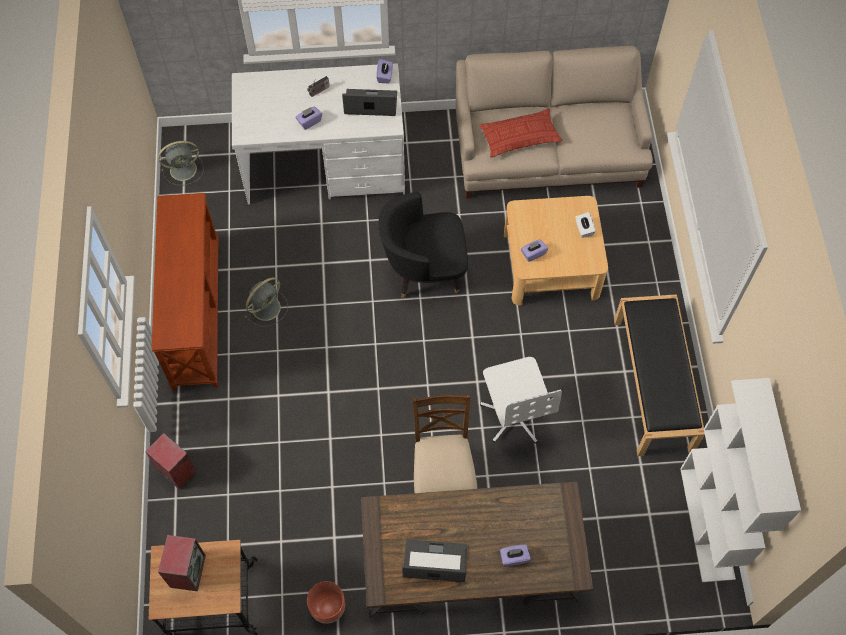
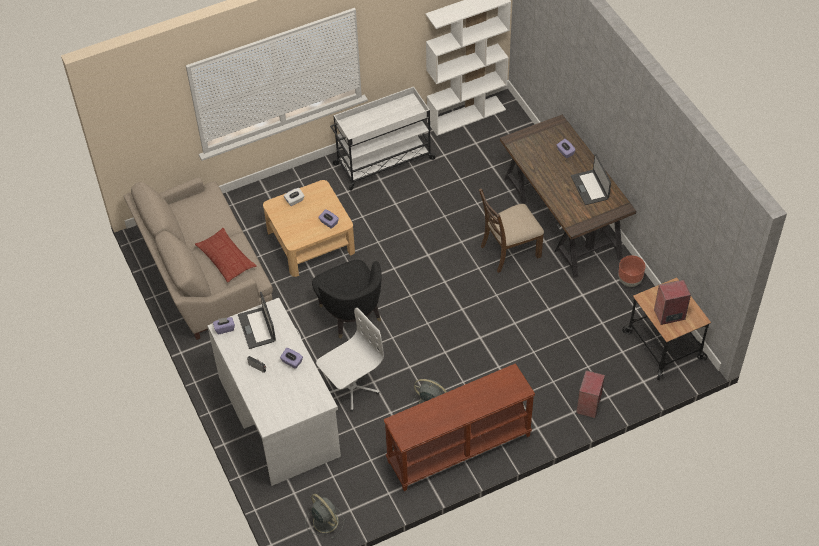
camera: 110 degrees left, 10 degrees down
white office chair [480,357,562,444] -> white office chair moved to [316,308,384,412]
black bench [614,294,705,456] -> white cart [330,87,437,191]

